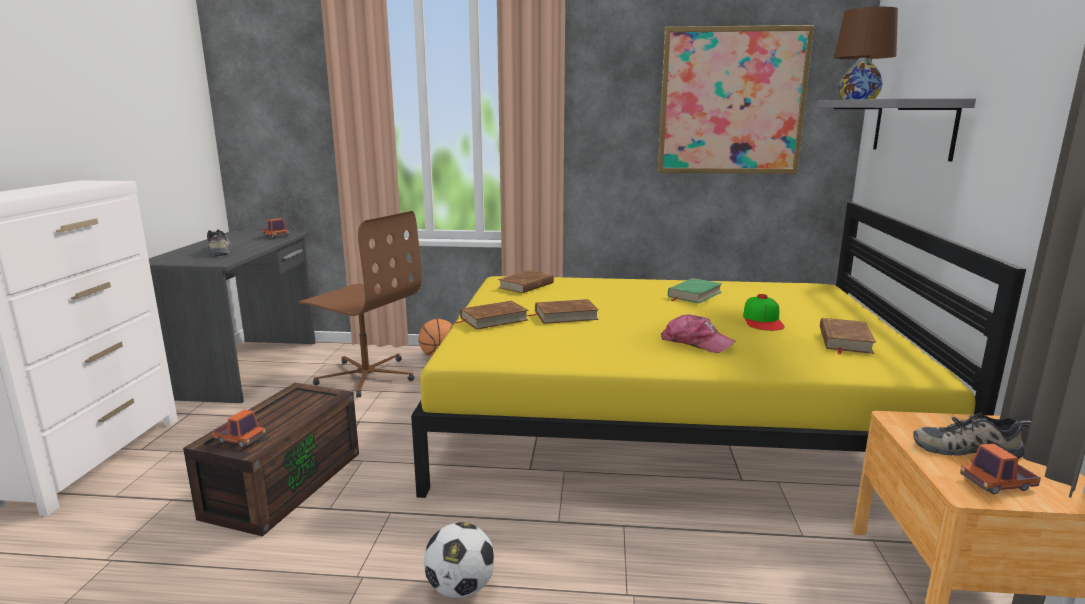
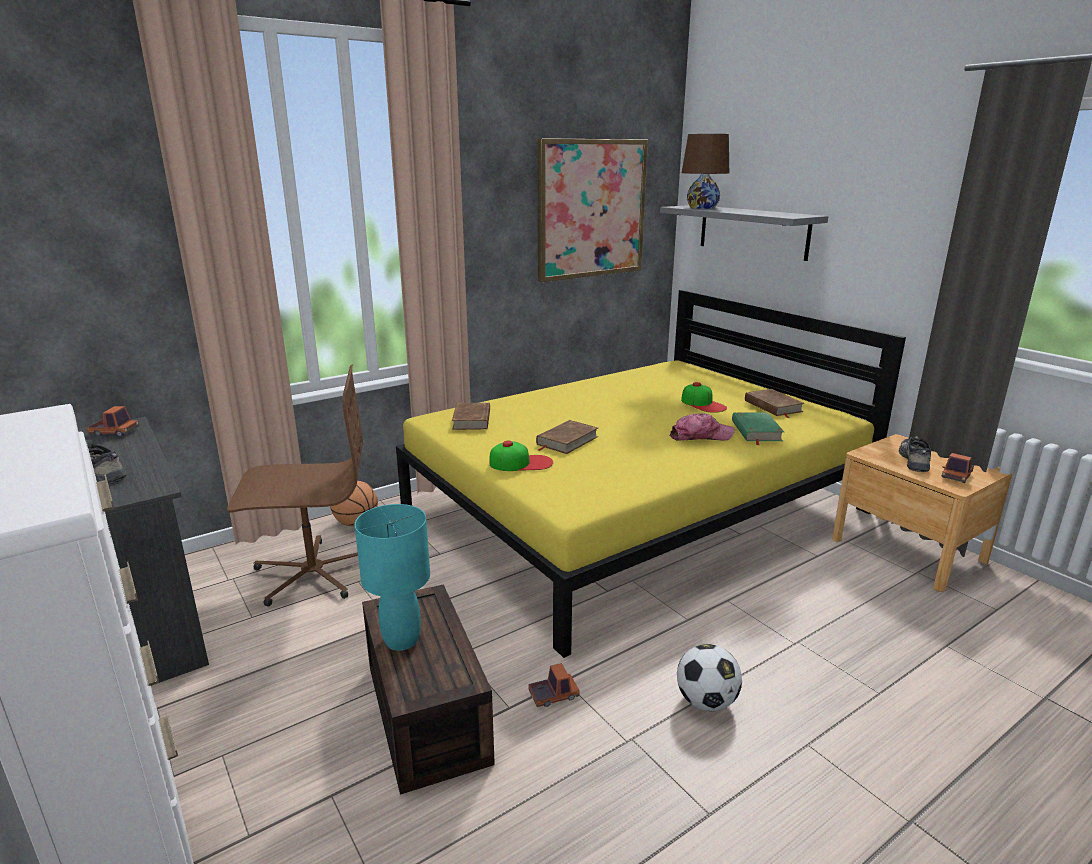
camera: 40 degrees left, 5 degrees up
toy truck [212,410,266,447] -> toy truck moved to [529,663,580,707]
brown book [454,301,529,330] -> cap [489,440,553,471]
green book [668,278,723,303] -> green book moved to [732,413,784,446]
shoe [913,413,1031,459] -> shoe turned 135 degrees clockwise [899,436,931,472]
none -> turquoise table lamp [354,504,430,651]

